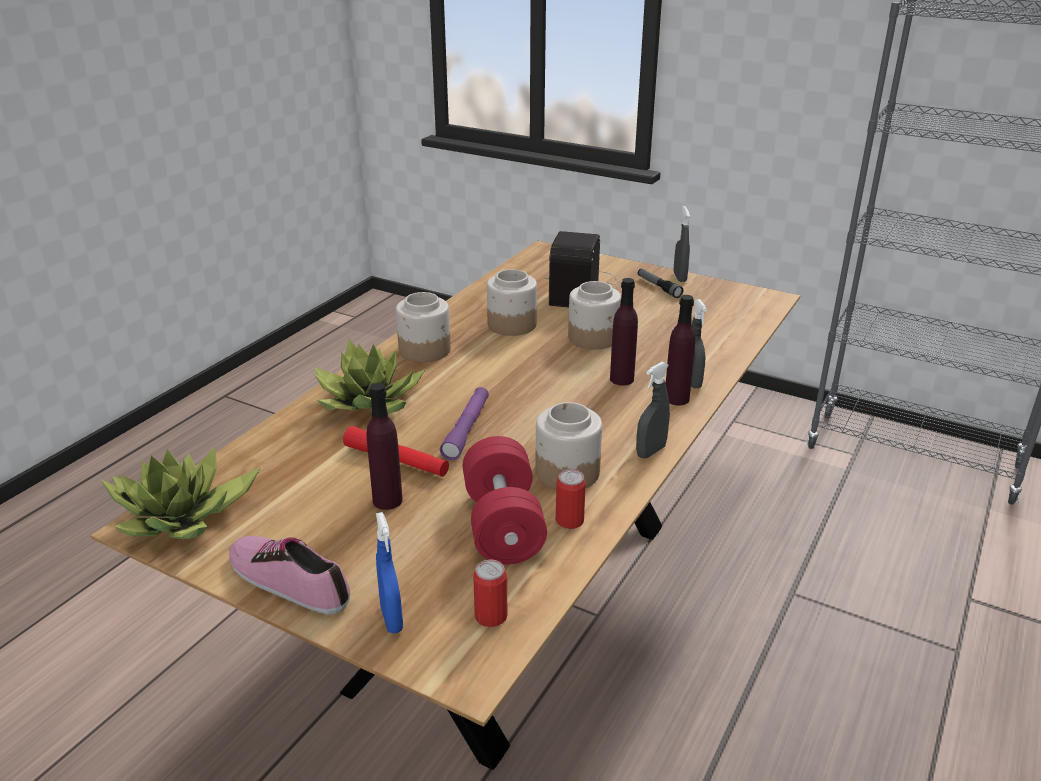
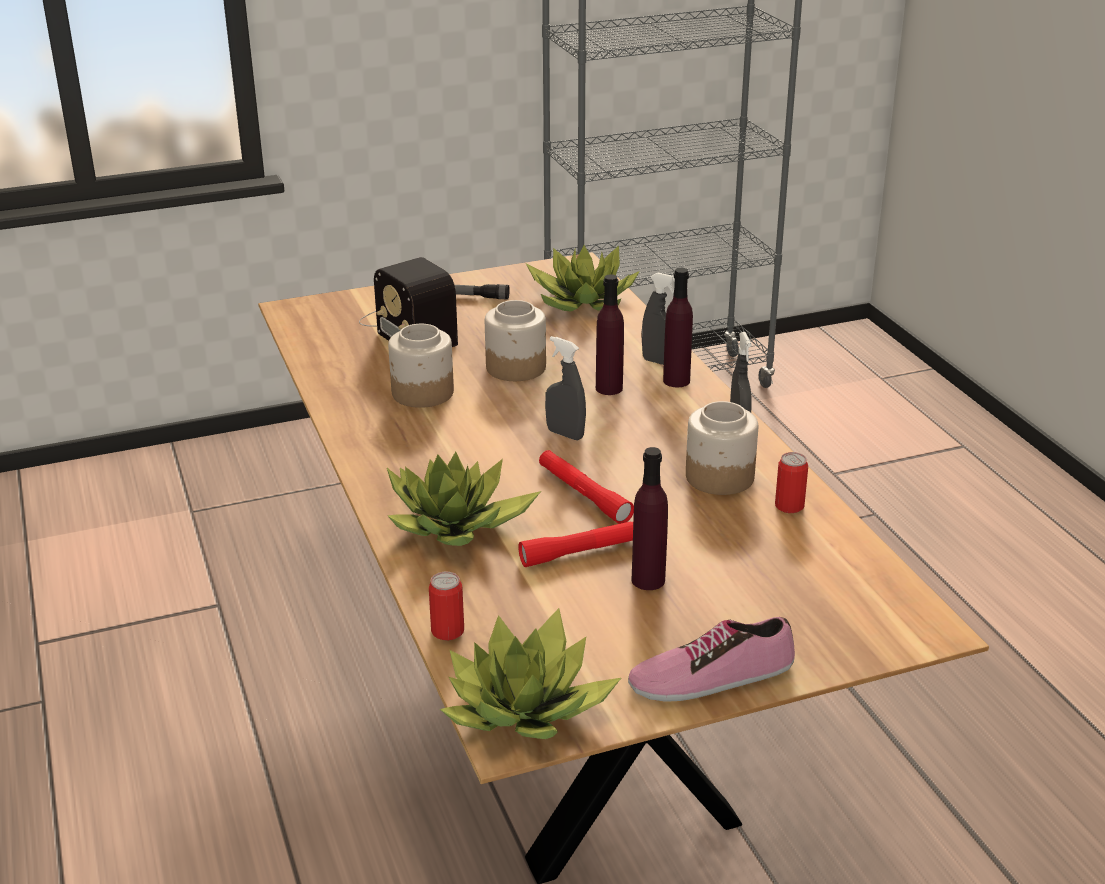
camera: 50 degrees left, 0 degrees up
blue spray bottle [376,512,403,633] -> none
jar [396,292,451,362] -> none
purple flashlight [440,387,489,460] -> red flashlight [539,450,634,524]
red dumbbell [463,436,547,565] -> none
can [473,560,508,627] -> can moved to [429,572,464,640]
grey spray bottle [674,206,690,282] -> grey spray bottle moved to [545,336,586,440]
none -> potted plant [526,245,640,311]

